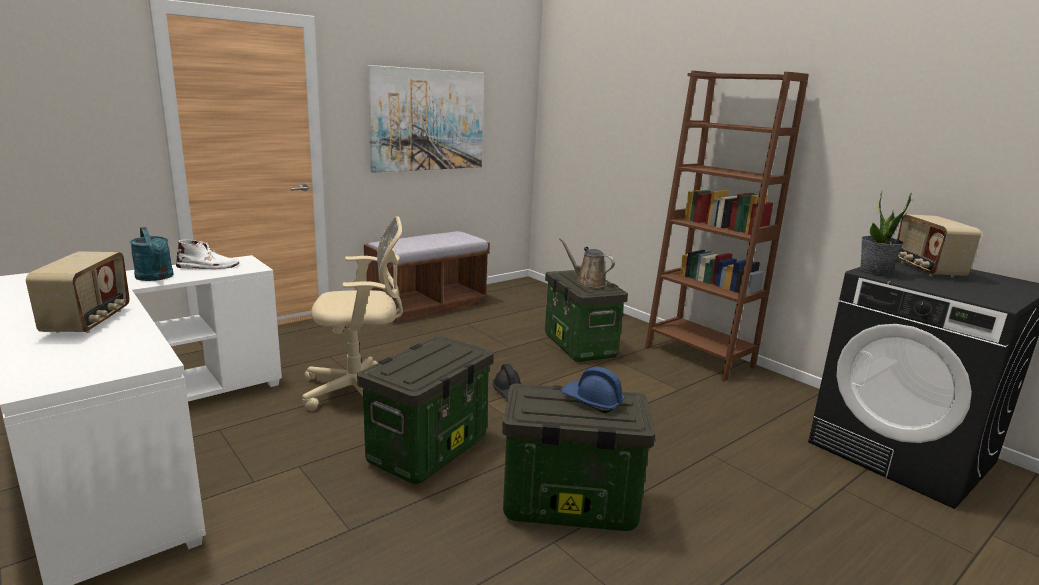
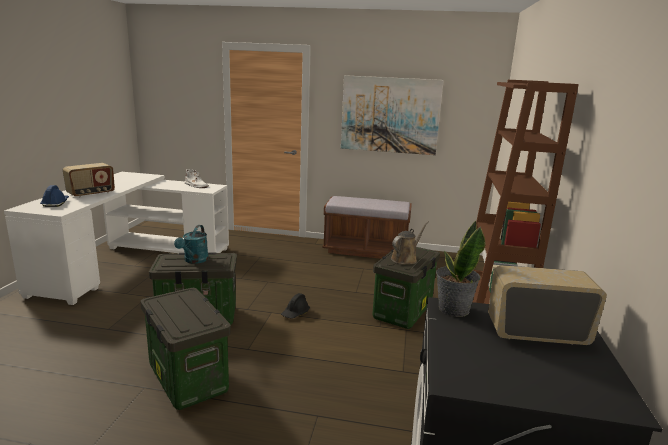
camera: 50 degrees right, 0 degrees up
turquoise watering can [130,227,174,281] -> turquoise watering can moved to [174,225,209,264]
beige office chair [302,216,403,411] -> none
brown watering can [559,238,615,288] -> brown watering can turned 45 degrees clockwise [391,221,429,264]
blue hard hat [561,367,625,413] -> blue hard hat moved to [40,185,69,207]
radio [897,214,981,278] -> radio turned 45 degrees clockwise [488,265,607,345]

